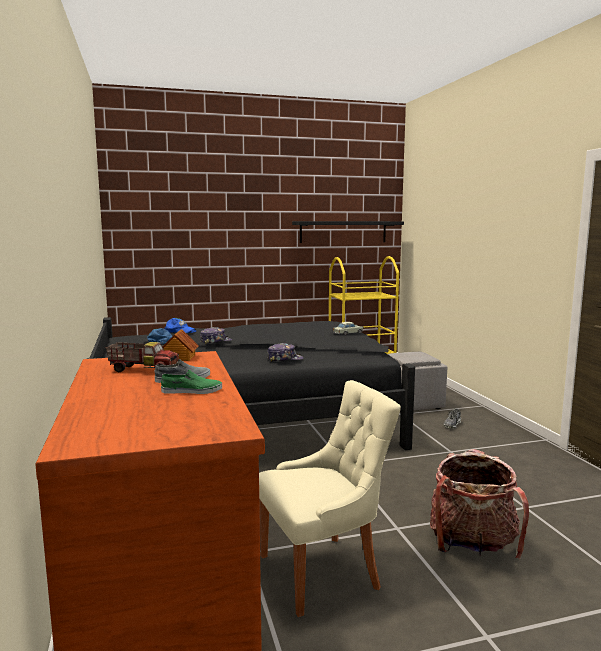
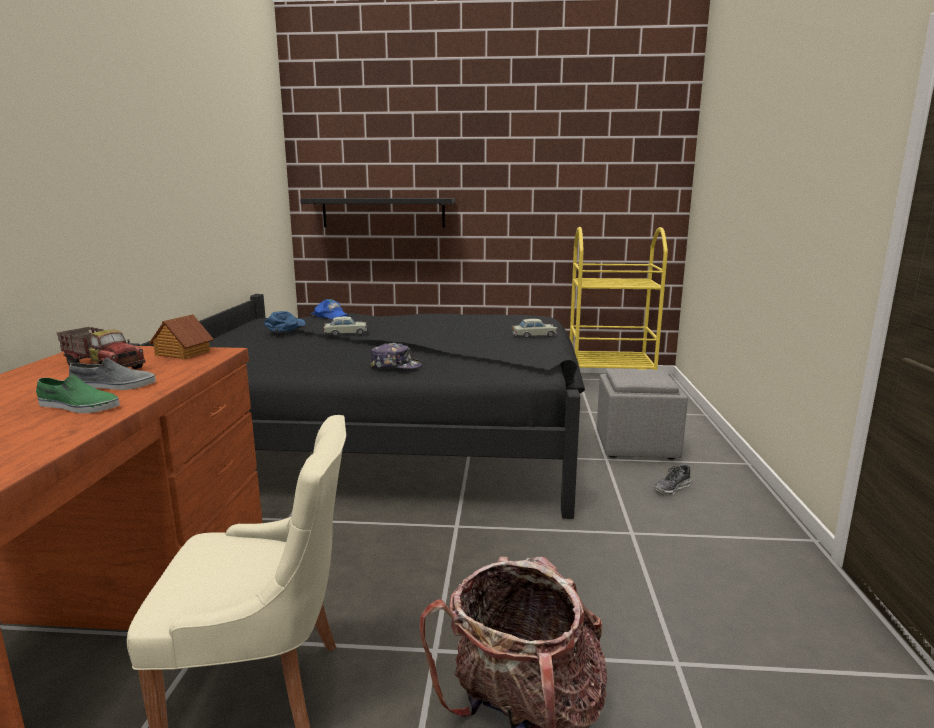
camera: 20 degrees right, 5 degrees up
cap [200,327,232,344] -> beige toy car [323,317,367,336]
black shelf [292,221,404,243] -> black shelf moved to [300,198,455,228]

